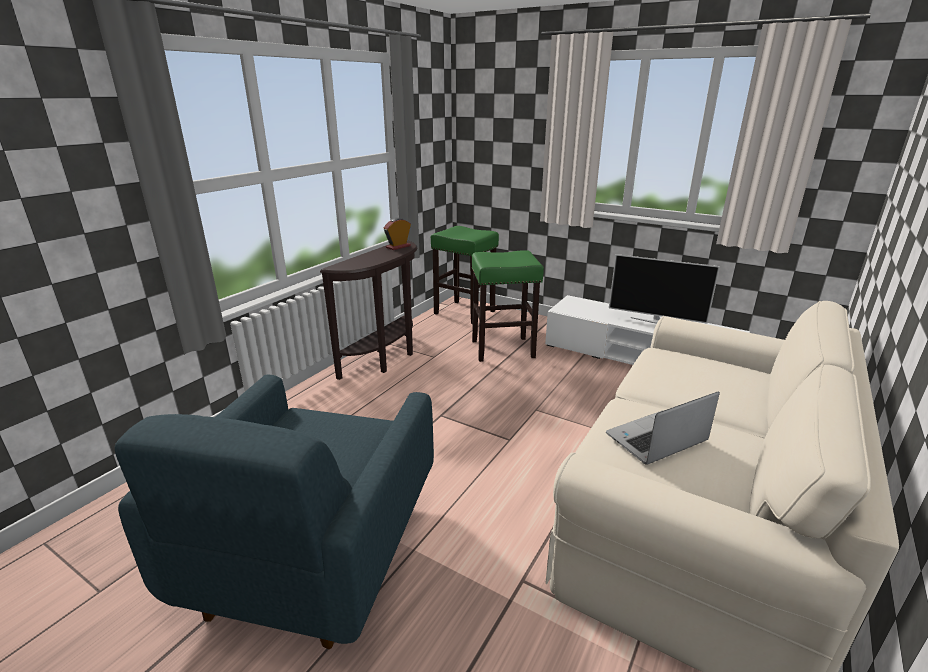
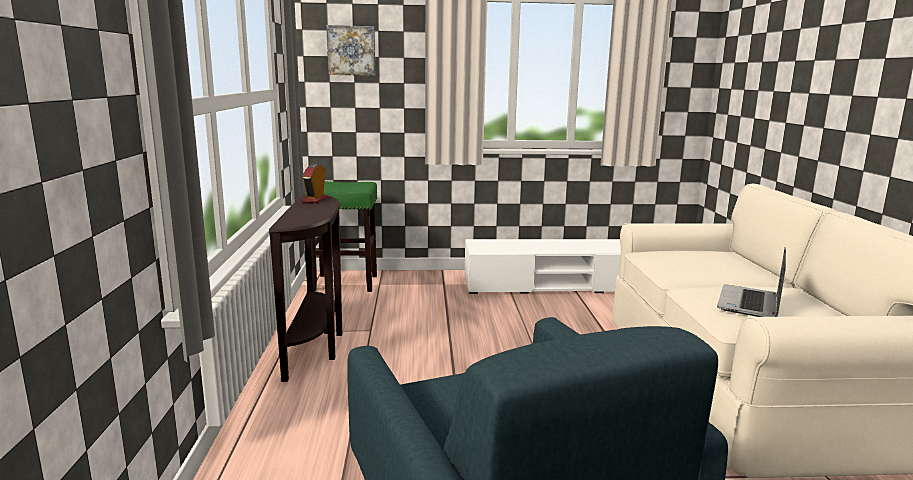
camera: 35 degrees left, 10 degrees down
green stool [472,250,544,362] -> none
television [609,254,720,324] -> none
none -> picture [326,25,375,76]

